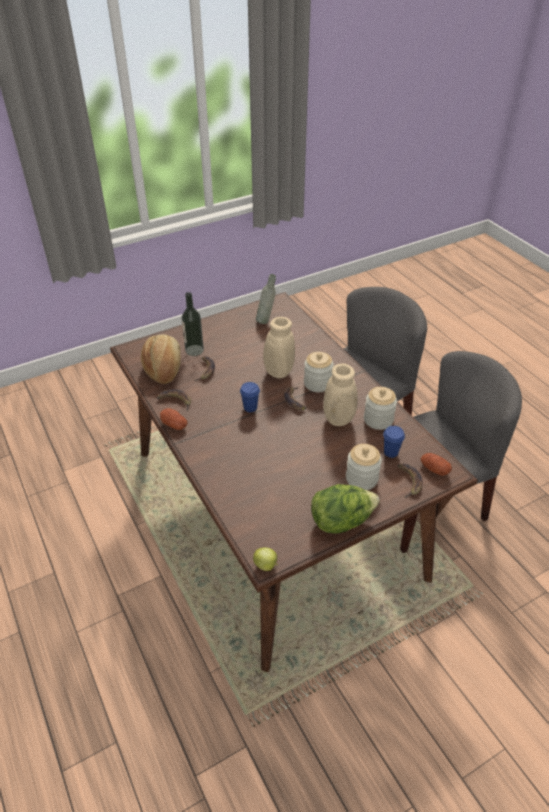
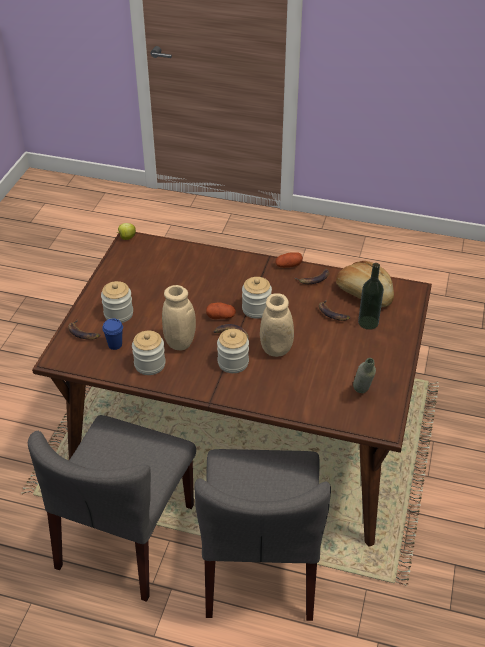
camera: 135 degrees right, 0 degrees up
blue cup [240,382,260,412] -> jar [242,277,272,319]
lettuce [311,484,380,534] -> none
potato [420,453,452,476] -> potato moved to [206,302,236,319]

